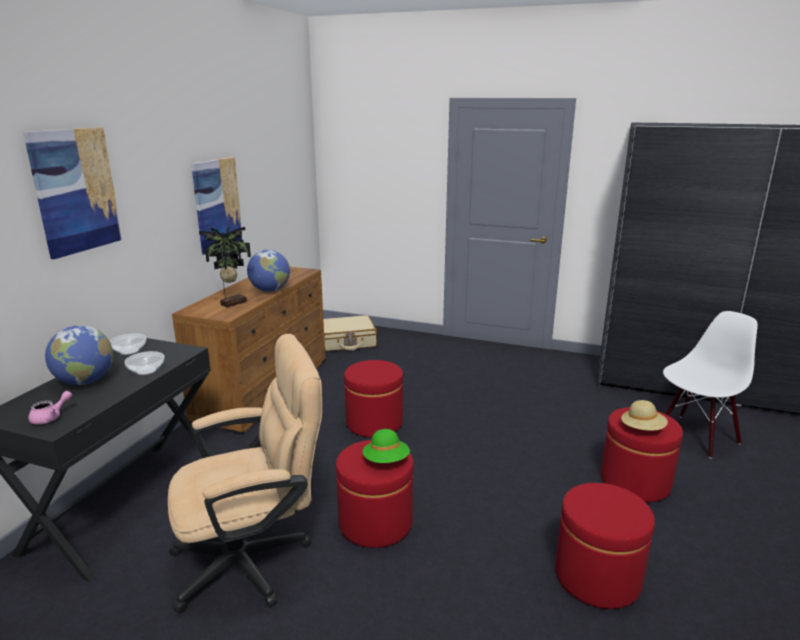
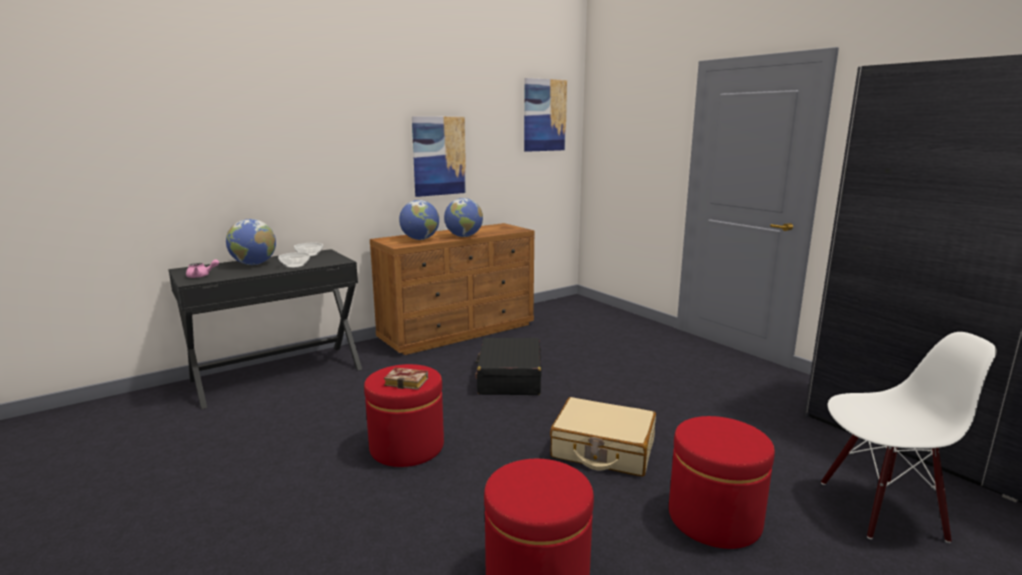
camera: 35 degrees right, 5 degrees down
picture [23,127,123,259] -> picture moved to [524,78,567,152]
beige office chair [168,334,322,613] -> none
potted plant [199,226,251,308] -> globe [399,200,439,240]
beige suitcase [323,315,377,351] -> beige suitcase moved to [550,397,656,477]
red ottoman [344,360,403,438] -> black suitcase [475,338,542,395]
green hat [362,429,410,463] -> book [384,367,428,390]
beige hat [621,400,668,431] -> none

